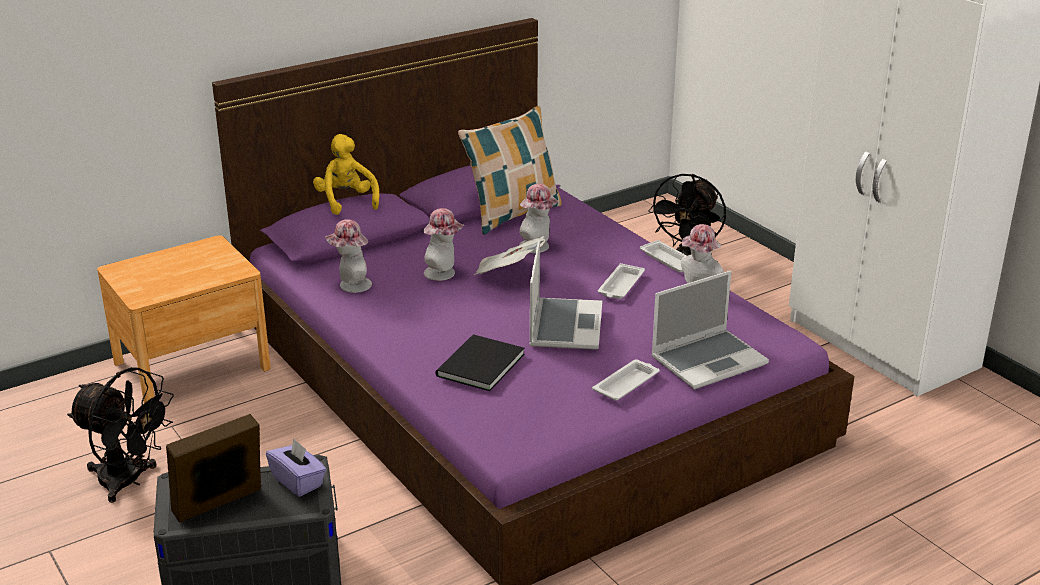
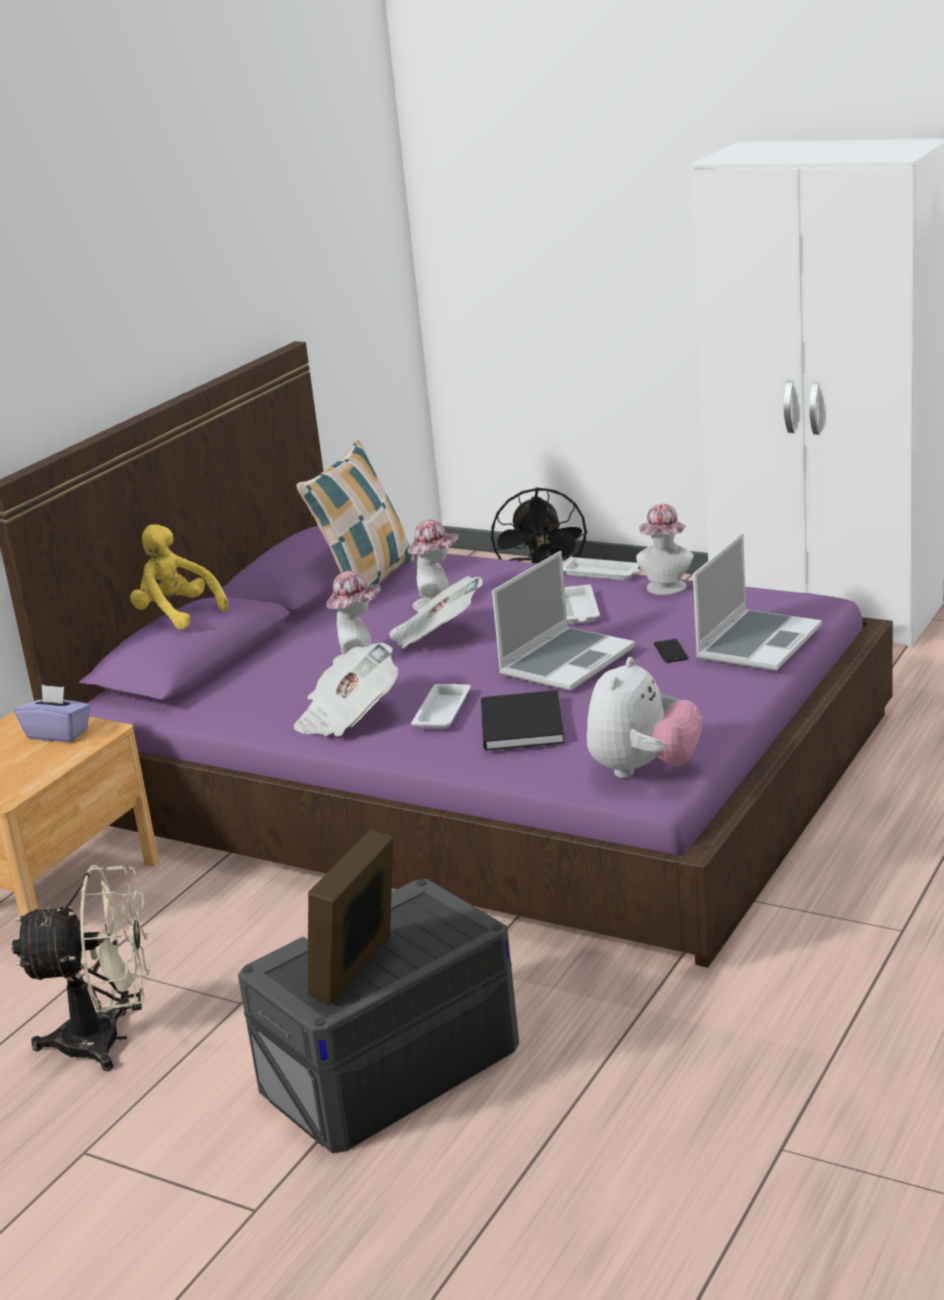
camera: 25 degrees left, 5 degrees down
black fan [67,367,174,503] -> beige fan [12,865,149,1071]
purple tissue box [266,439,327,497] -> purple tissue box moved to [15,685,91,742]
hat [325,219,372,293] -> none
laptop [529,241,602,350] -> laptop turned 60 degrees clockwise [492,551,635,691]
white tray [592,359,660,401] -> white tray moved to [411,684,471,729]
none -> newspaper [294,643,398,737]
none -> plush toy [587,657,702,778]
none -> phone [654,639,688,663]

